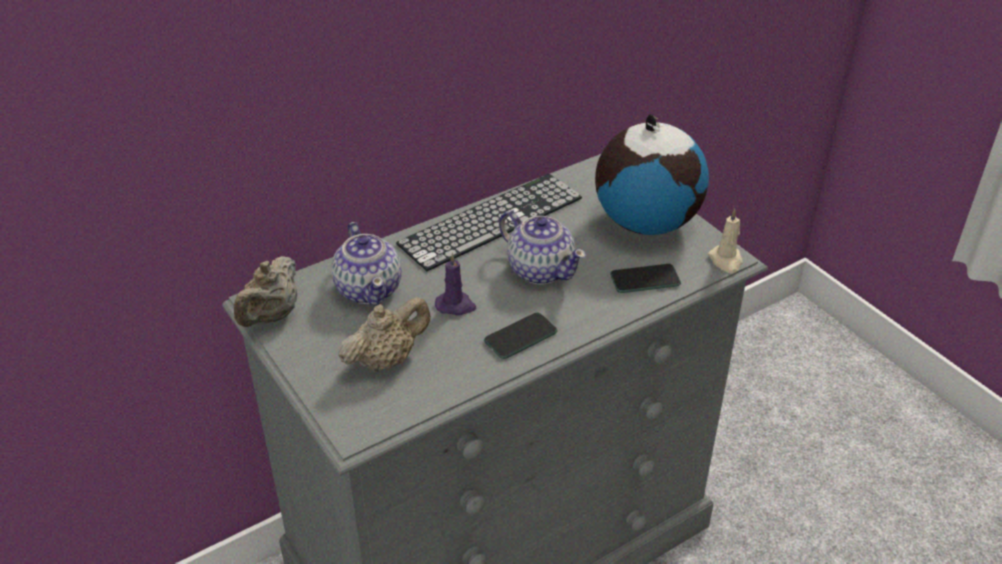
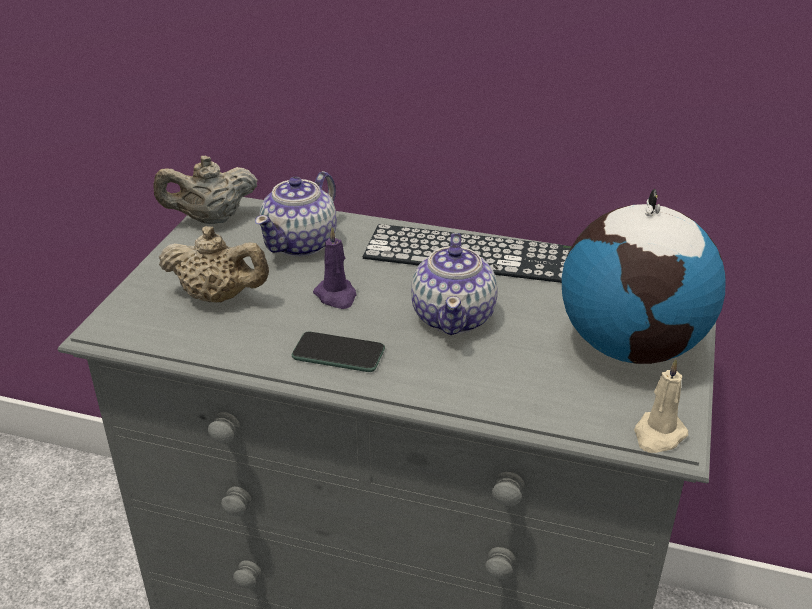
camera: 50 degrees right, 5 degrees down
phone [610,264,681,293] -> none

